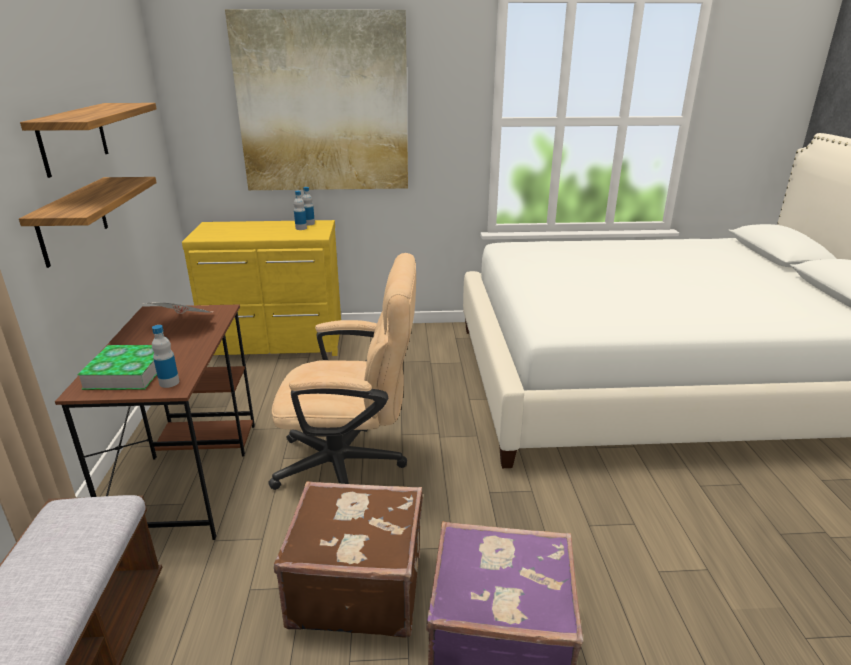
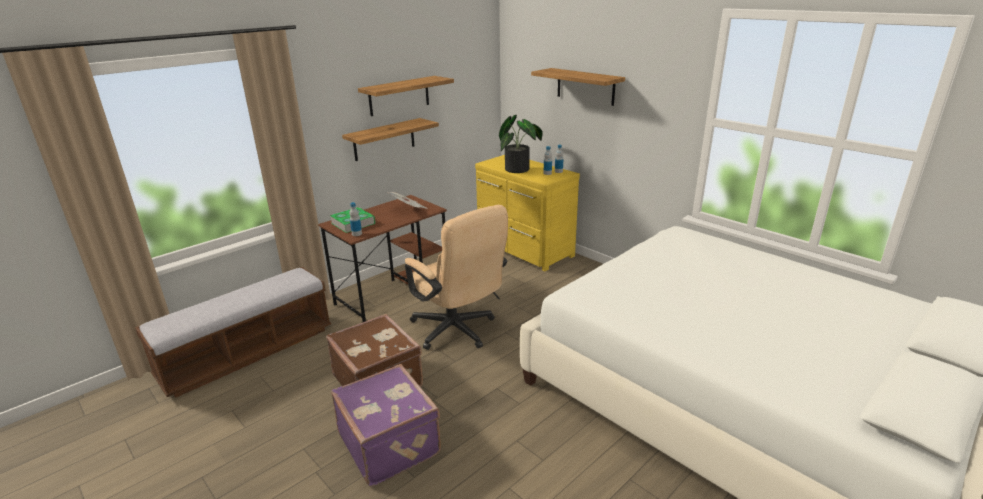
camera: 50 degrees right, 0 degrees up
picture [225,9,408,190] -> shelf [531,68,625,106]
none -> potted plant [499,115,543,173]

